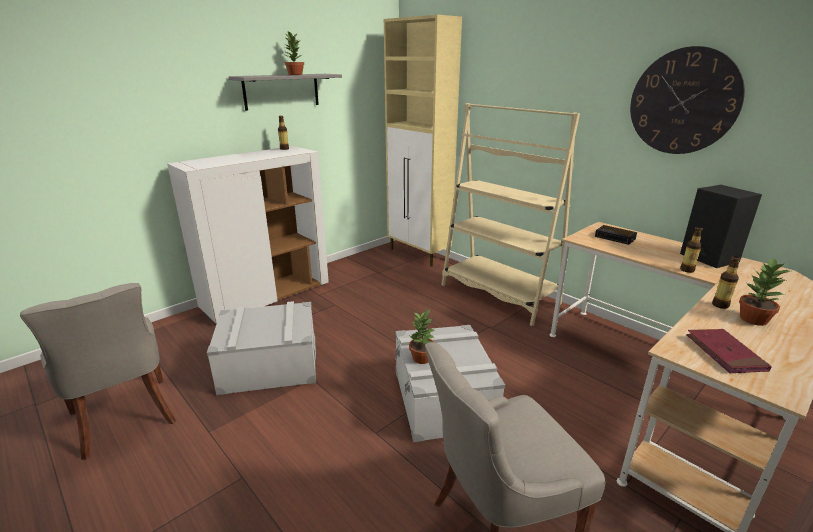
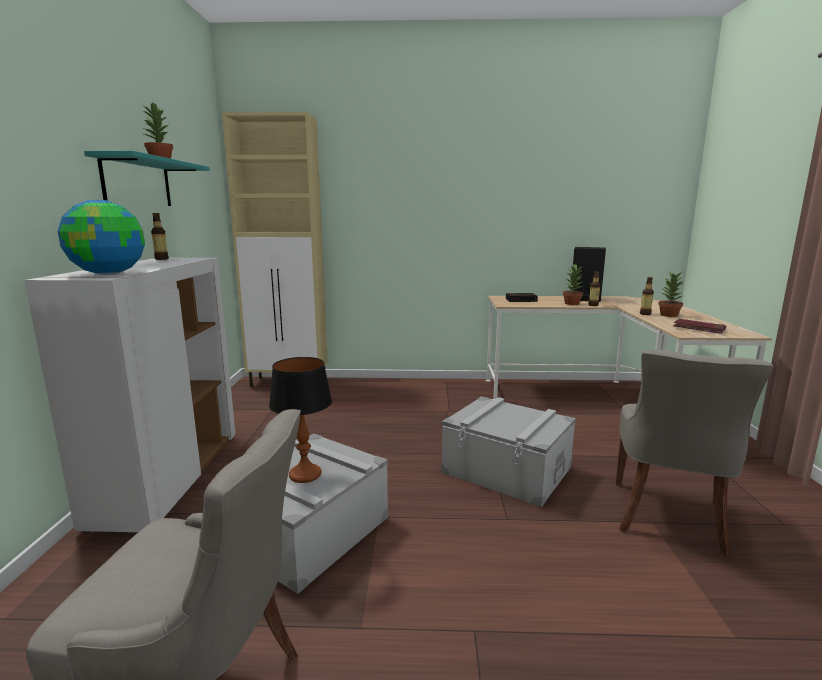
camera: 45 degrees left, 10 degrees down
grey shelf [229,74,342,111] -> turquoise shelf [84,151,210,206]
potted plant [409,310,435,364] -> potted plant moved to [563,264,583,305]
beige bookcase [441,103,580,326] -> none
wall clock [630,46,745,154] -> none
none -> globe [58,200,145,275]
none -> table lamp [269,357,332,483]

